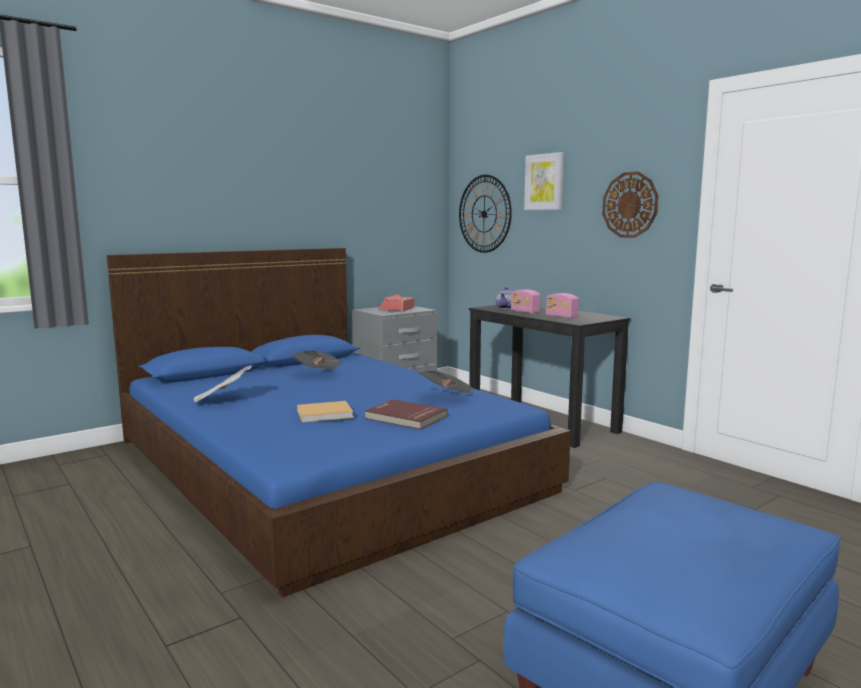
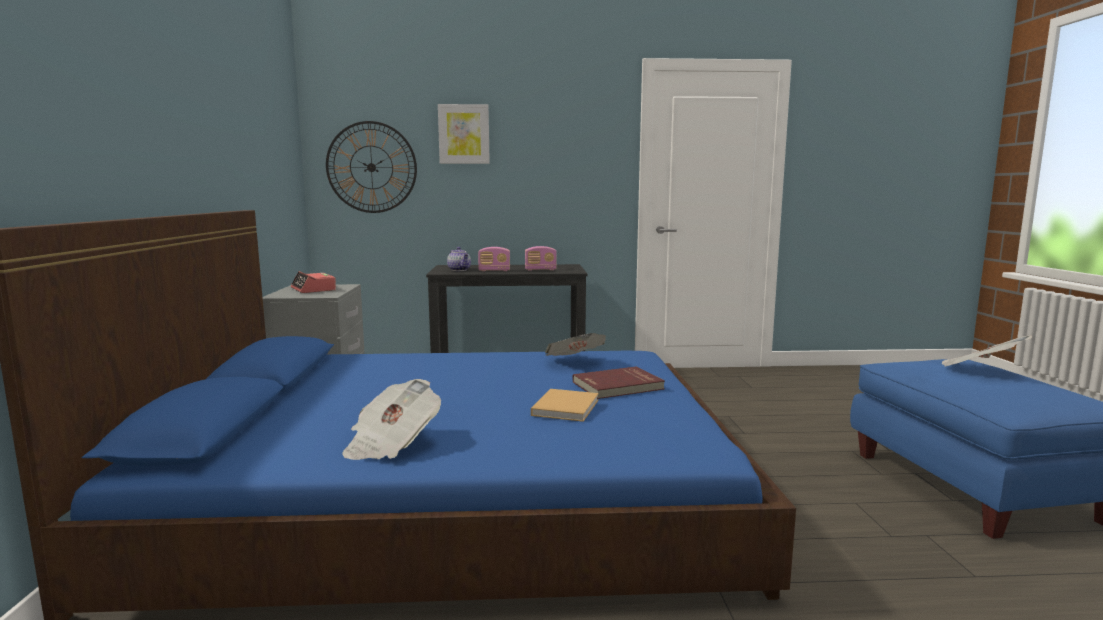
camera: 55 degrees left, 0 degrees up
newspaper [291,351,342,369] -> newspaper moved to [942,335,1032,367]
wall clock [602,172,658,238] -> none

